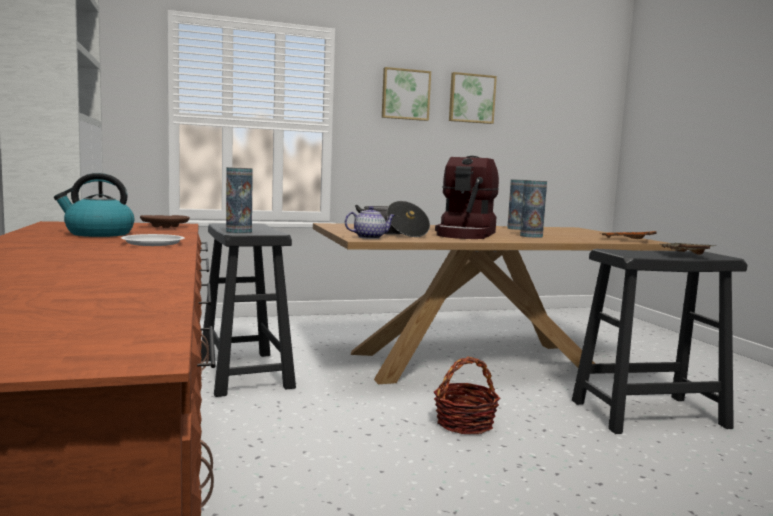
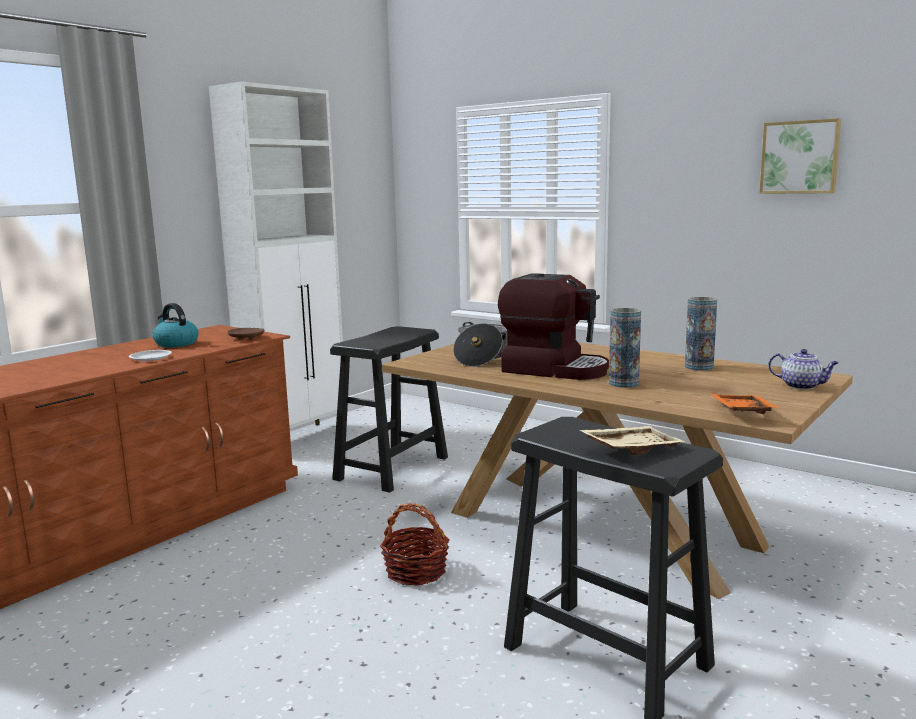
camera: 55 degrees right, 5 degrees up
vase [226,167,253,234] -> none
teapot [345,206,395,239] -> teapot moved to [768,349,839,390]
picture [382,67,431,121] -> none
coffee machine [435,156,499,239] -> coffee machine turned 135 degrees counterclockwise [498,273,609,380]

